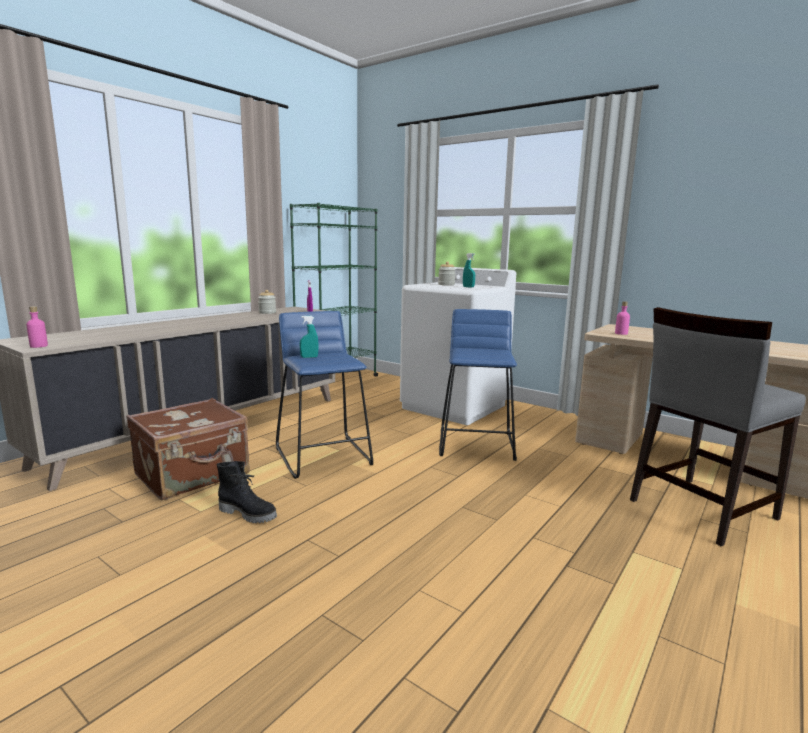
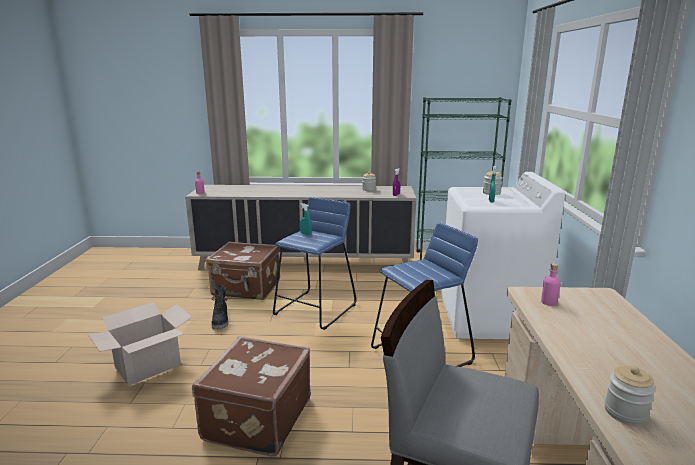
camera: 55 degrees right, 5 degrees up
none -> cardboard box [88,302,192,386]
none -> brown suitcase [192,336,311,457]
none -> jar [605,366,656,425]

